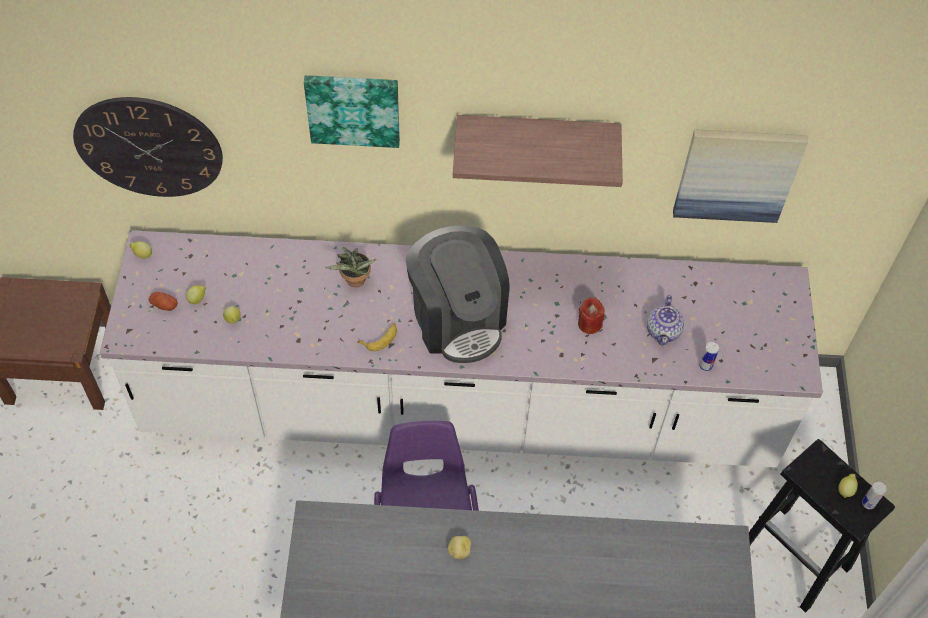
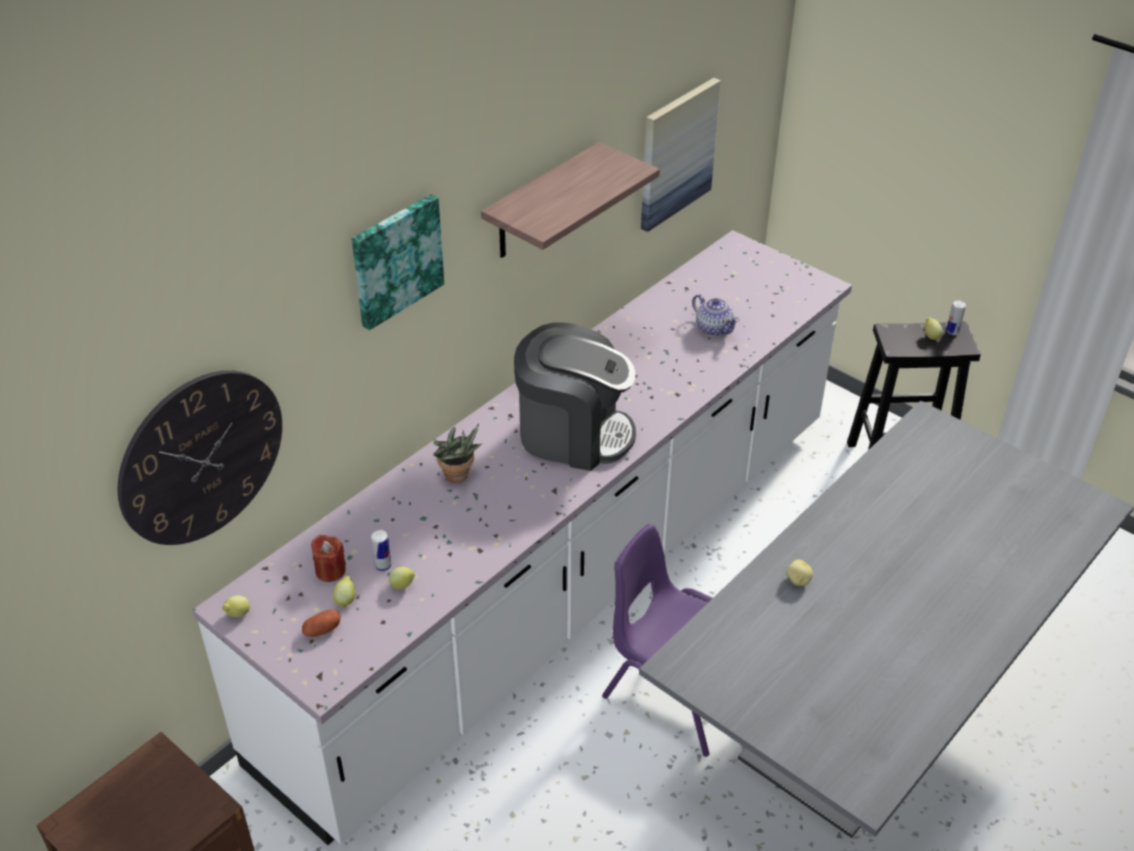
camera: 50 degrees left, 15 degrees down
banana [357,323,397,351] -> none
red candle [578,297,604,334] -> red candle moved to [311,535,346,582]
can [699,342,719,371] -> can moved to [371,530,391,572]

